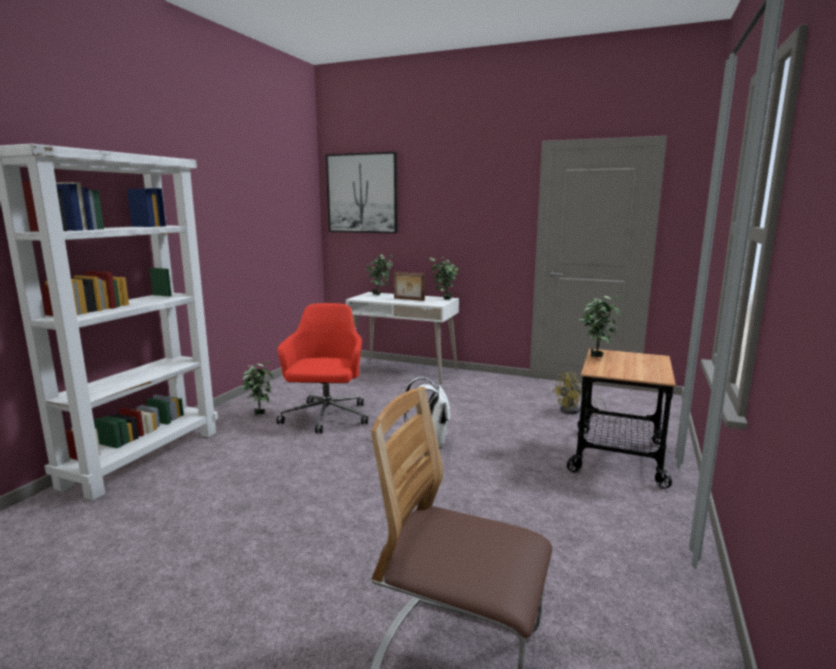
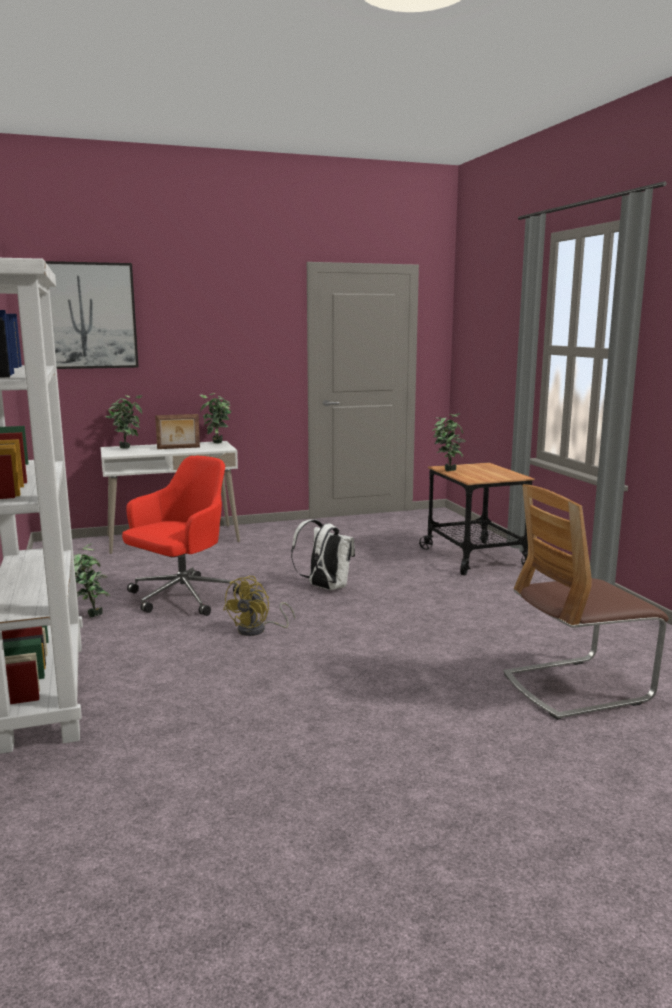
camera: 40 degrees left, 0 degrees up
red office chair [276,303,368,433] -> red office chair turned 75 degrees clockwise [122,456,241,616]
yellow fan [553,372,607,415] -> yellow fan moved to [223,576,295,636]

